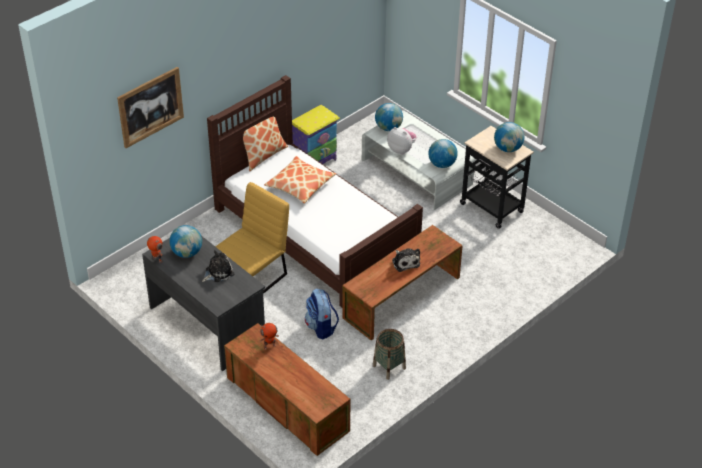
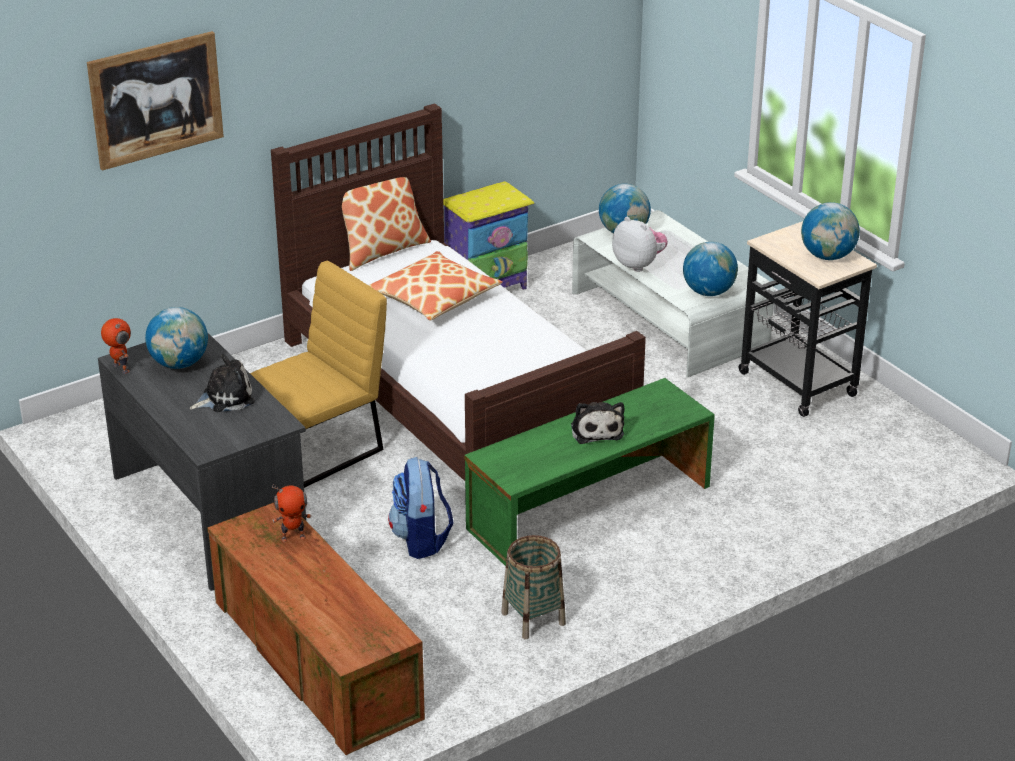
camera: 10 degrees right, 10 degrees down
brown bench [342,225,463,340] -> green bench [464,378,715,566]

